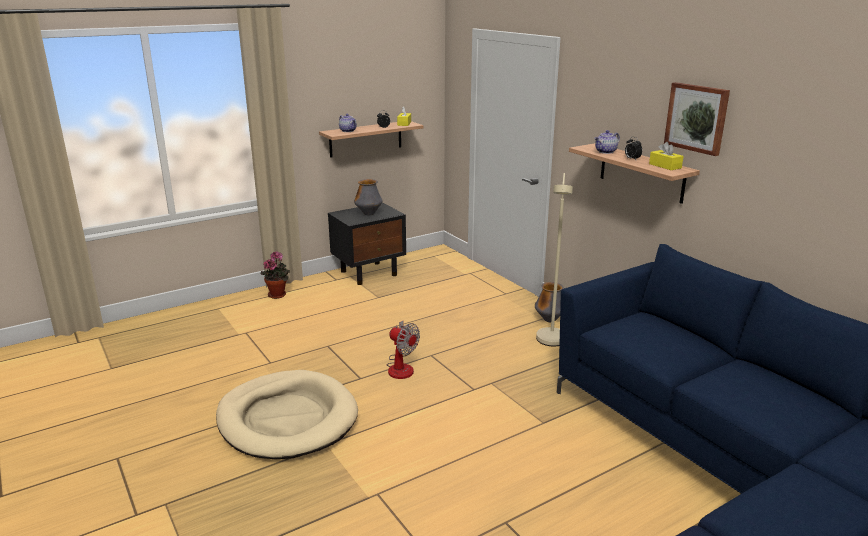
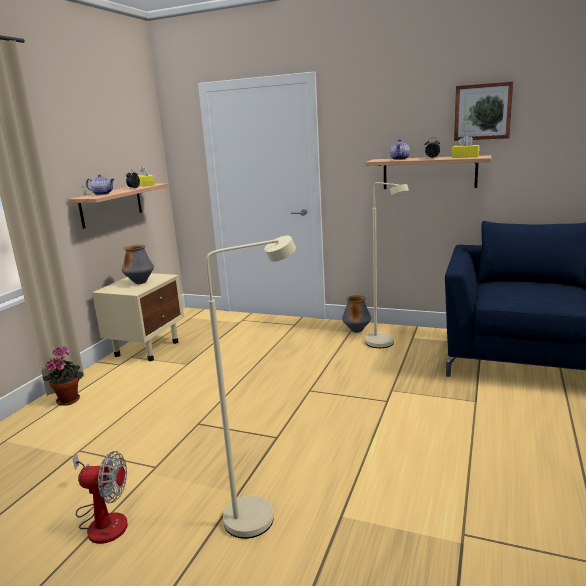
camera: 35 degrees left, 5 degrees down
beige dog bed [216,370,358,459] -> beige floor lamp [206,236,296,539]
black nightstand [328,203,406,285] -> beige nightstand [92,273,184,361]
fan [387,321,420,379] -> fan moved to [73,451,128,544]

